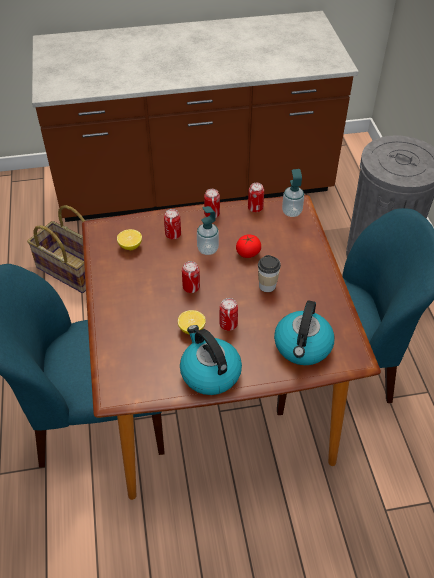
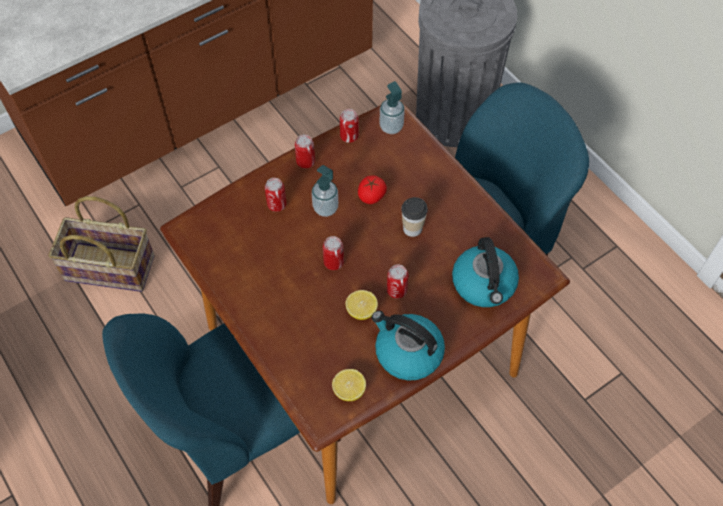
camera: 25 degrees left, 10 degrees up
lemon [117,229,142,250] -> lemon moved to [332,369,366,401]

